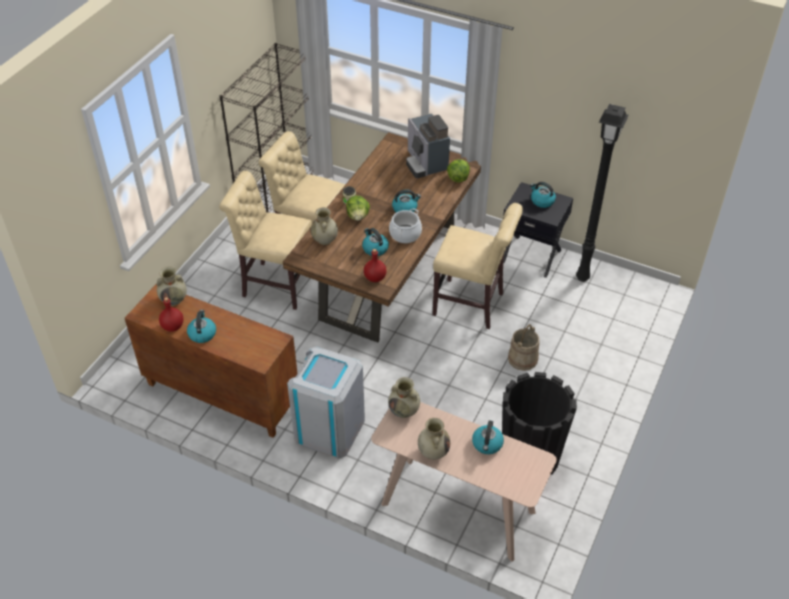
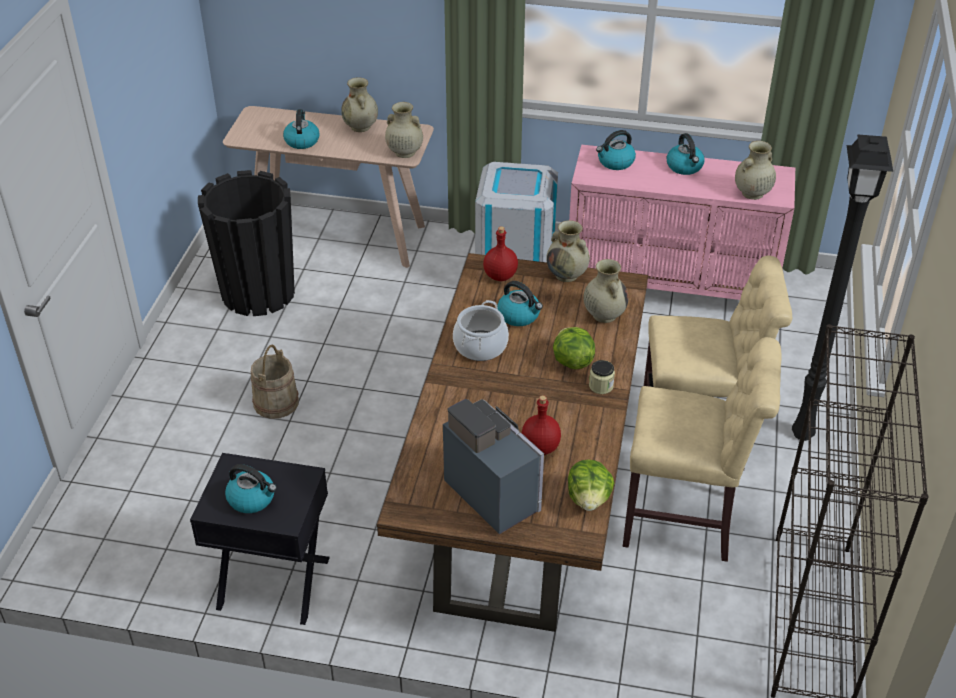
camera: 165 degrees right, 5 degrees down
brown cabinet [125,283,298,438] -> pink cabinet [569,145,795,300]
red bottle [159,297,184,332] -> red bottle moved to [522,395,561,455]
kettle [392,189,421,212] -> kettle moved to [596,130,636,170]
beige chair [432,203,523,329] -> none
lettuce [447,159,470,182] -> lettuce moved to [568,460,614,511]
black floor lamp [576,104,629,282] -> black floor lamp moved to [792,134,893,441]
none -> beige vase [546,220,590,282]

